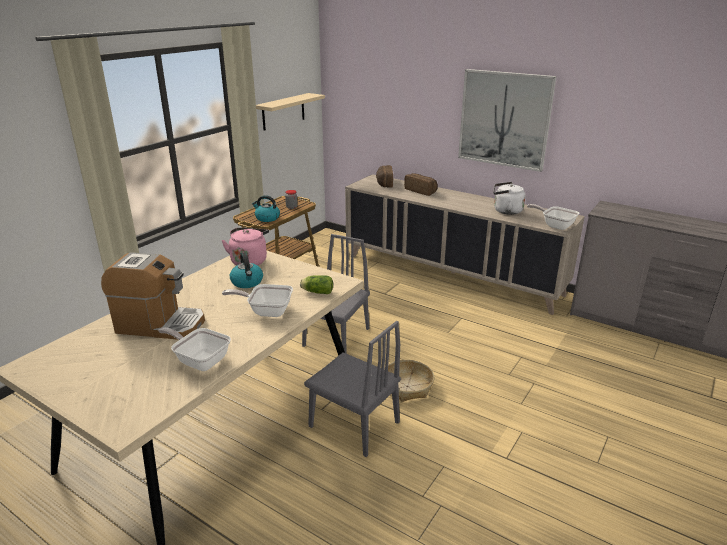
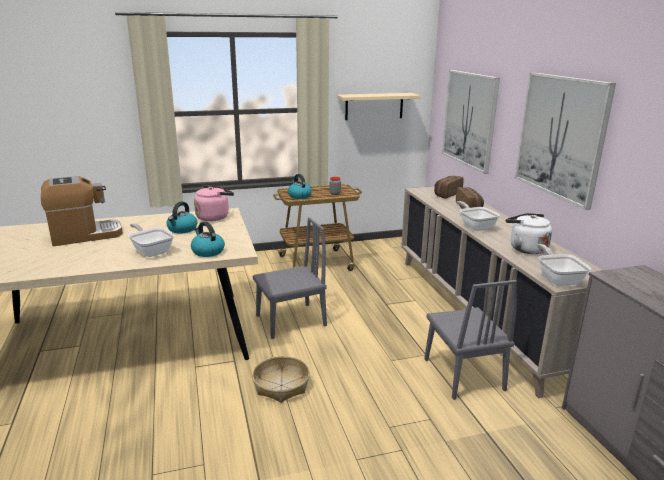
camera: 40 degrees right, 5 degrees down
coffee machine [101,252,205,340] -> coffee machine turned 75 degrees counterclockwise [41,176,123,246]
frying pan [158,327,231,371] -> frying pan moved to [456,201,500,231]
lettuce [300,275,333,294] -> kettle [191,222,225,257]
grey chair [304,321,401,457] -> grey chair moved to [424,280,517,400]
none -> picture [442,70,500,174]

